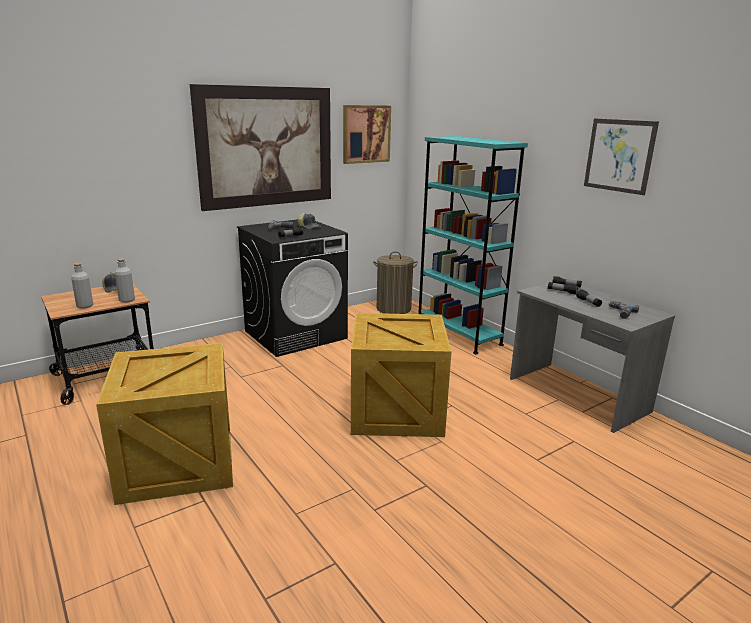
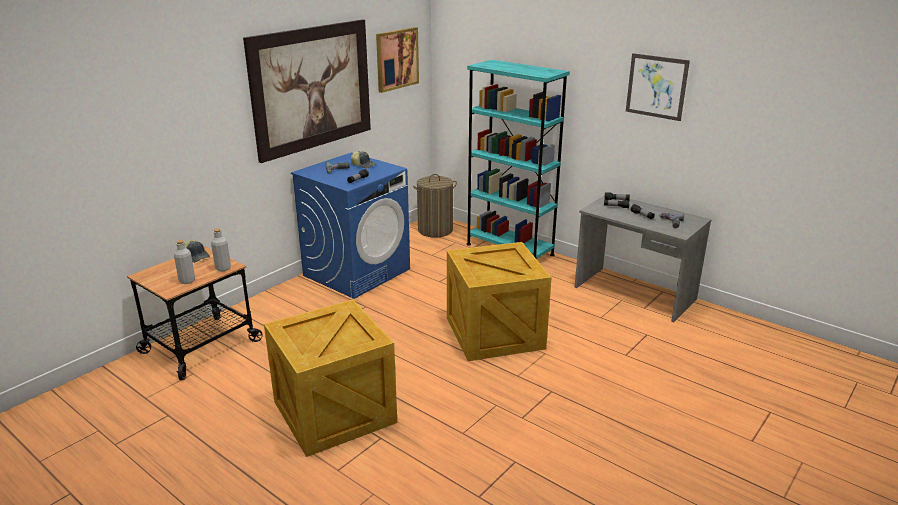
camera: 15 degrees left, 5 degrees up
black washing machine [237,220,348,357] -> blue washing machine [291,152,410,299]

